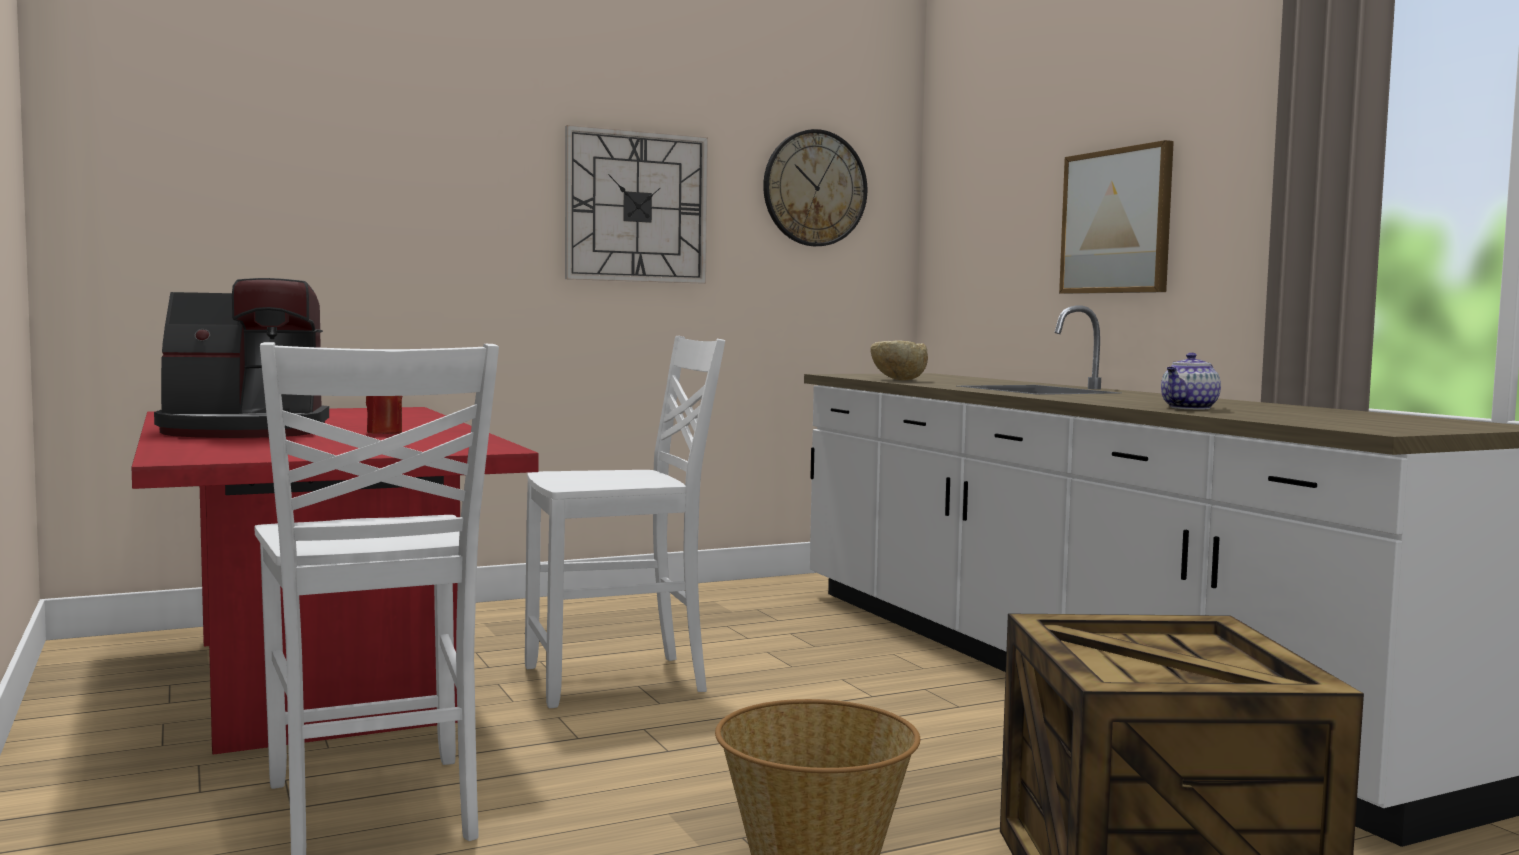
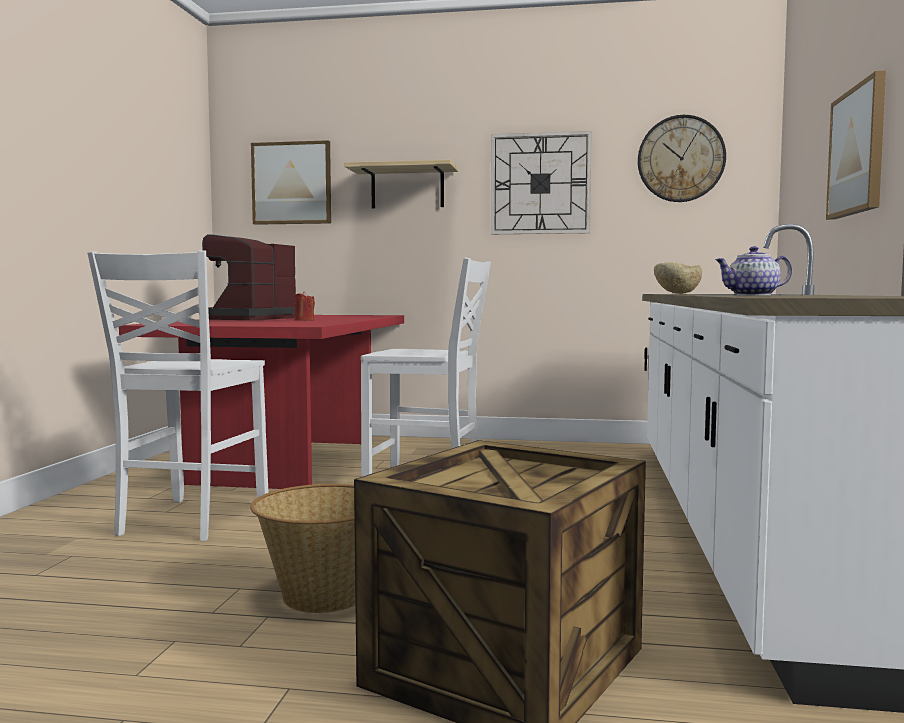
camera: 35 degrees right, 0 degrees up
coffee machine [154,278,329,438] -> coffee machine turned 90 degrees clockwise [202,234,296,320]
none -> picture [251,140,331,225]
none -> shelf [344,160,458,208]

